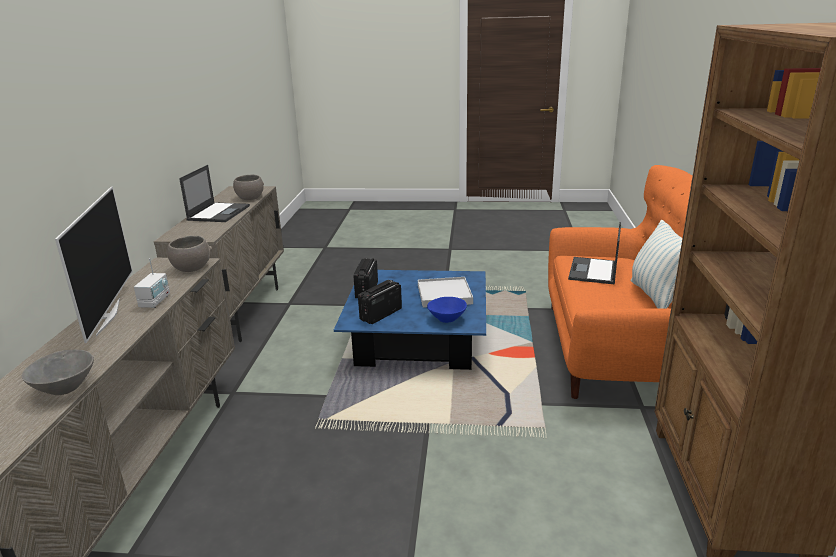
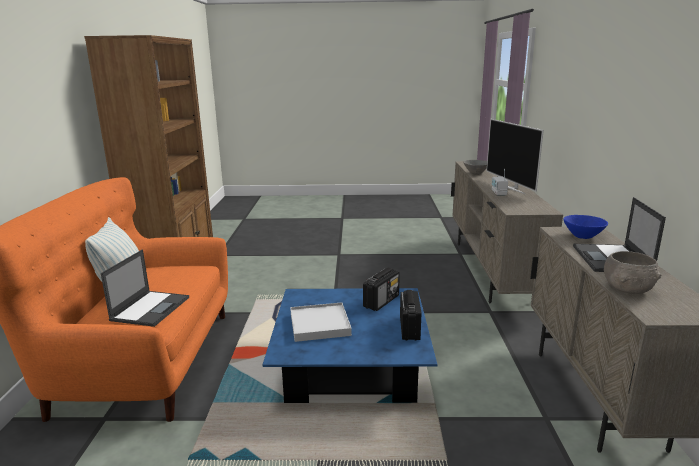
camera: 175 degrees right, 5 degrees down
grey bowl [167,236,212,272] -> none
blue bowl [427,297,467,323] -> blue bowl moved to [564,215,608,239]

